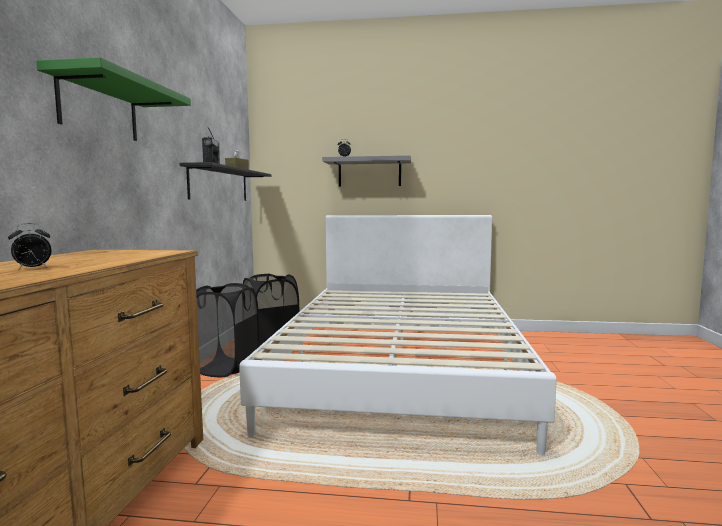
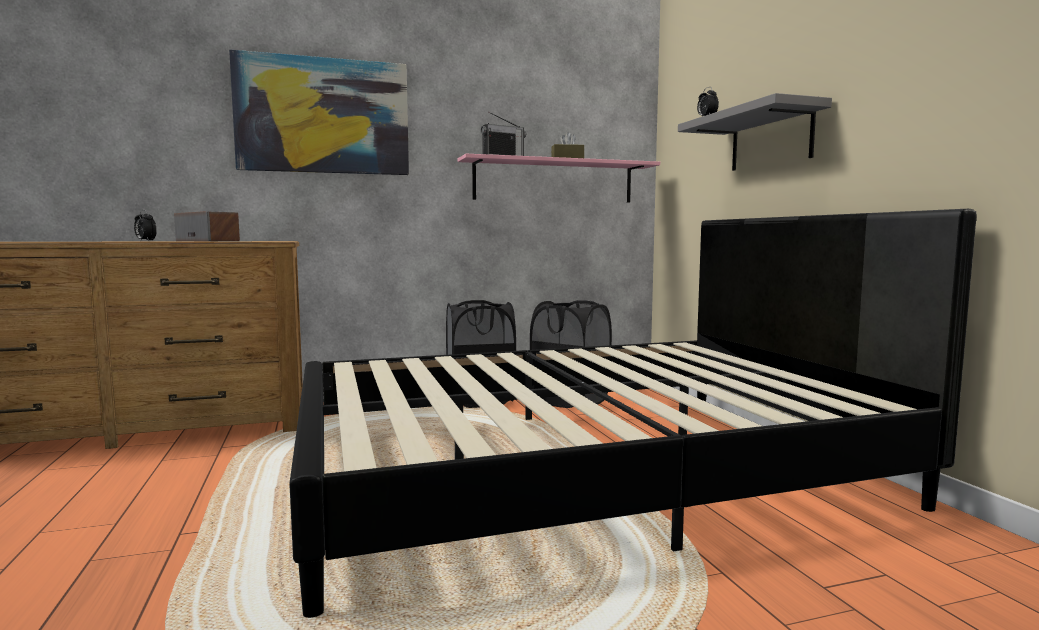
camera: 65 degrees right, 0 degrees up
green shelf [36,57,191,141] -> picture [229,49,409,175]
black shelf [180,162,272,201] -> pink shelf [458,154,660,203]
white bed [239,215,557,455] -> black bed [289,209,976,618]
none -> speaker [174,211,240,241]

